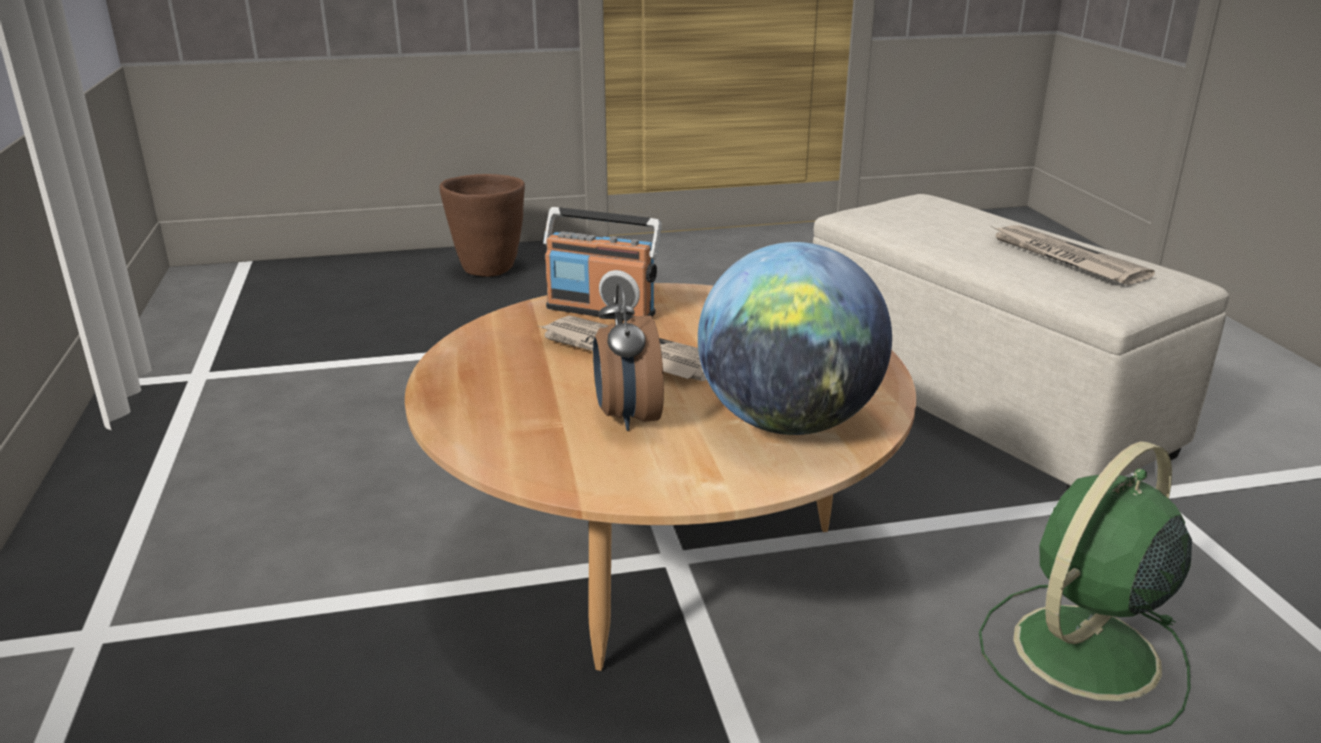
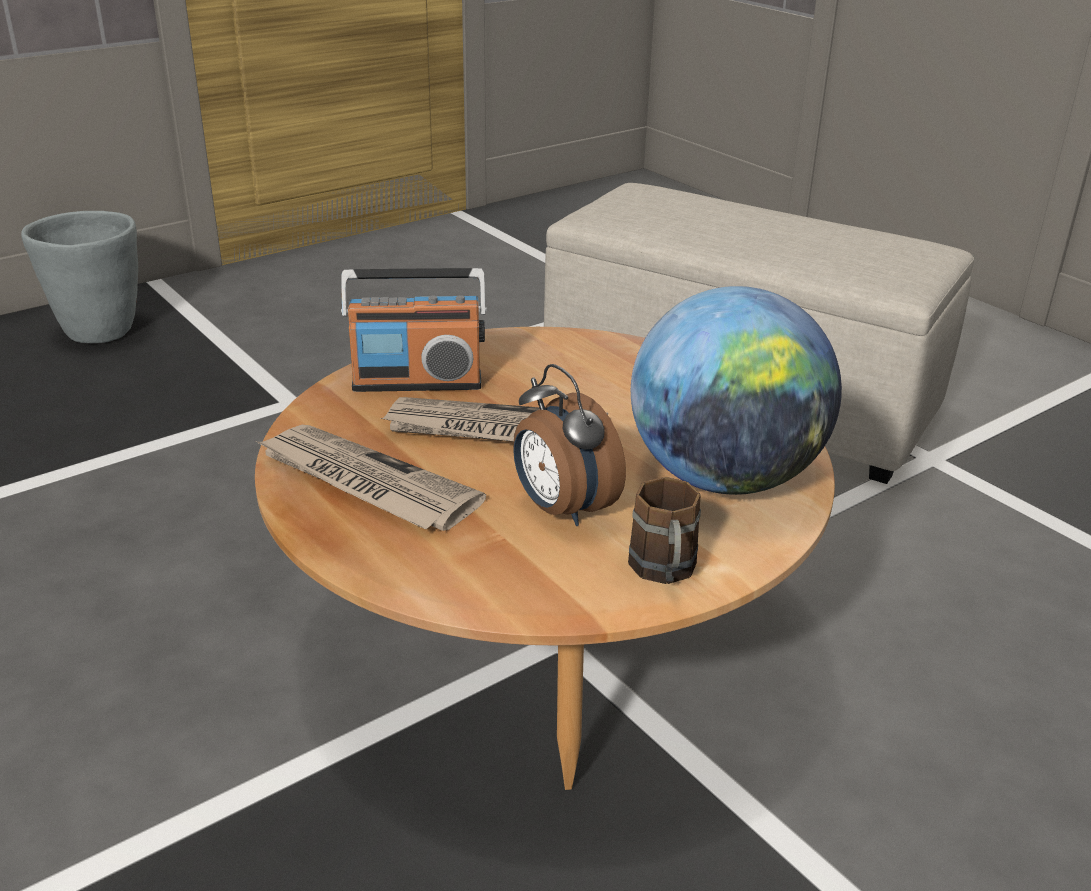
camera: 25 degrees left, 5 degrees up
brown planter [440,174,525,277] -> grey planter [21,211,138,343]
green fan [979,441,1192,734] -> none
newspaper [991,225,1155,285] -> newspaper moved to [256,425,486,531]
none -> brown mug [628,477,701,584]

